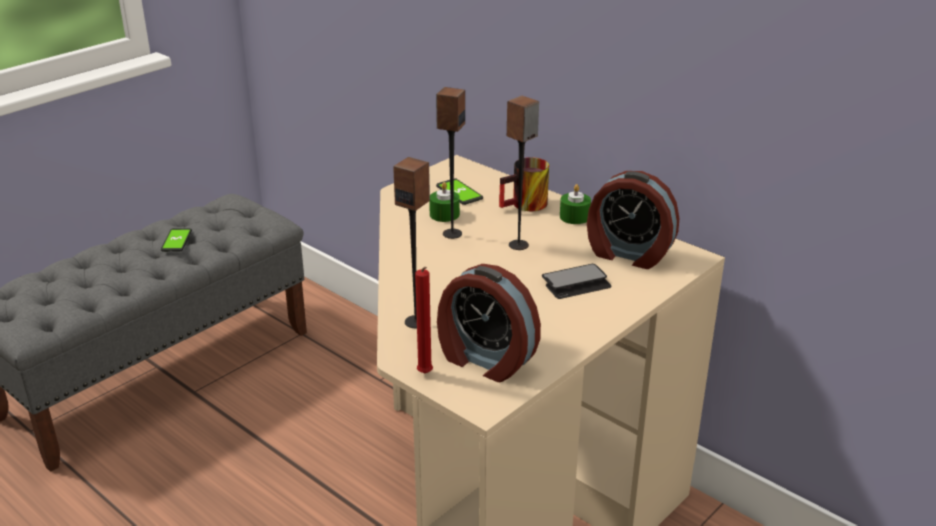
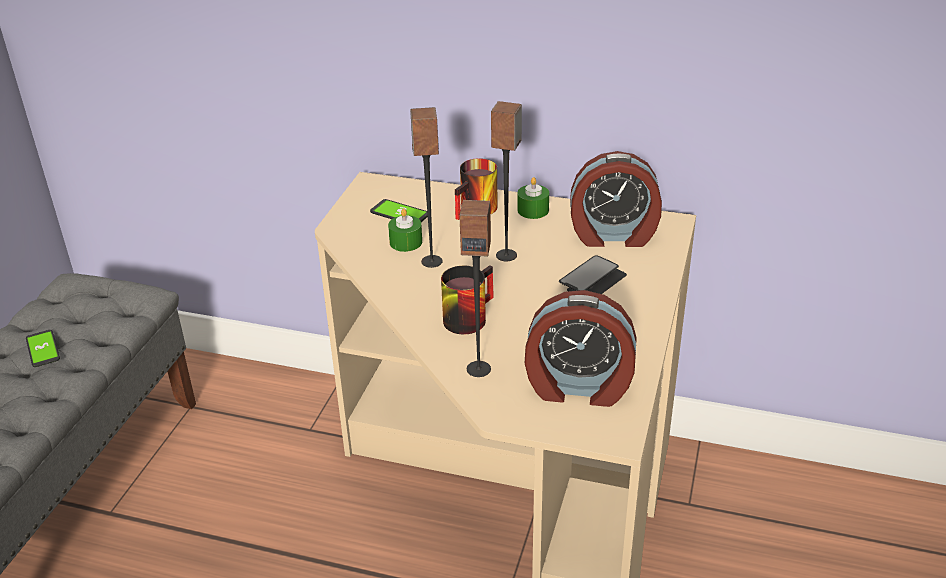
camera: 25 degrees left, 5 degrees up
red candle [415,267,433,373] -> none
none -> mug [441,265,493,335]

